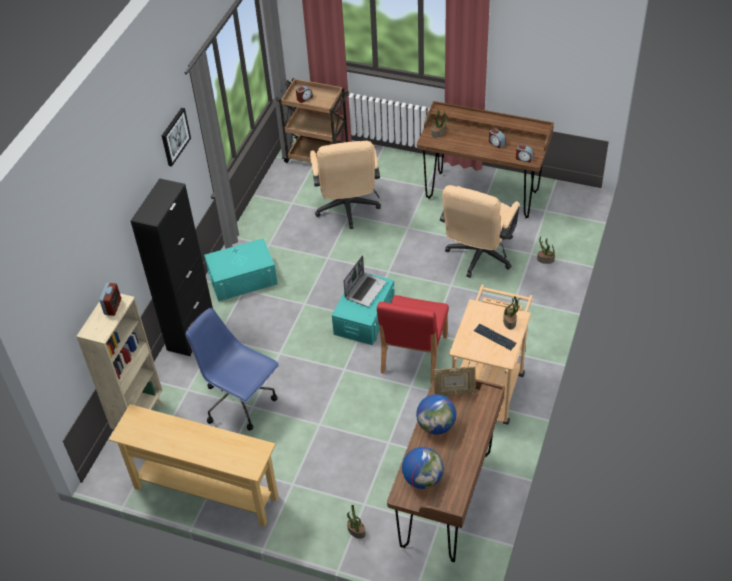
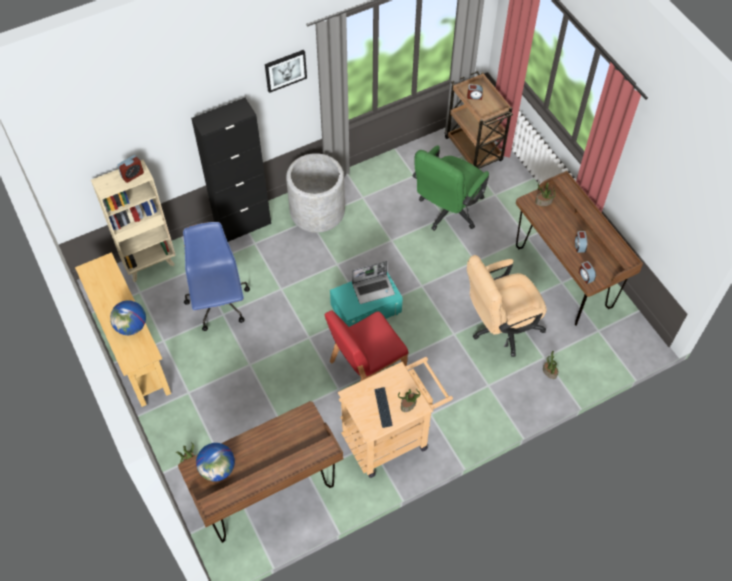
camera: 40 degrees right, 10 degrees up
turquoise storage box [204,238,278,301] -> grey planter [286,153,345,233]
beige office chair [310,141,381,229] -> green office chair [413,145,489,231]
globe [416,394,456,435] -> globe moved to [110,300,146,335]
picture frame [433,366,476,396] -> none

